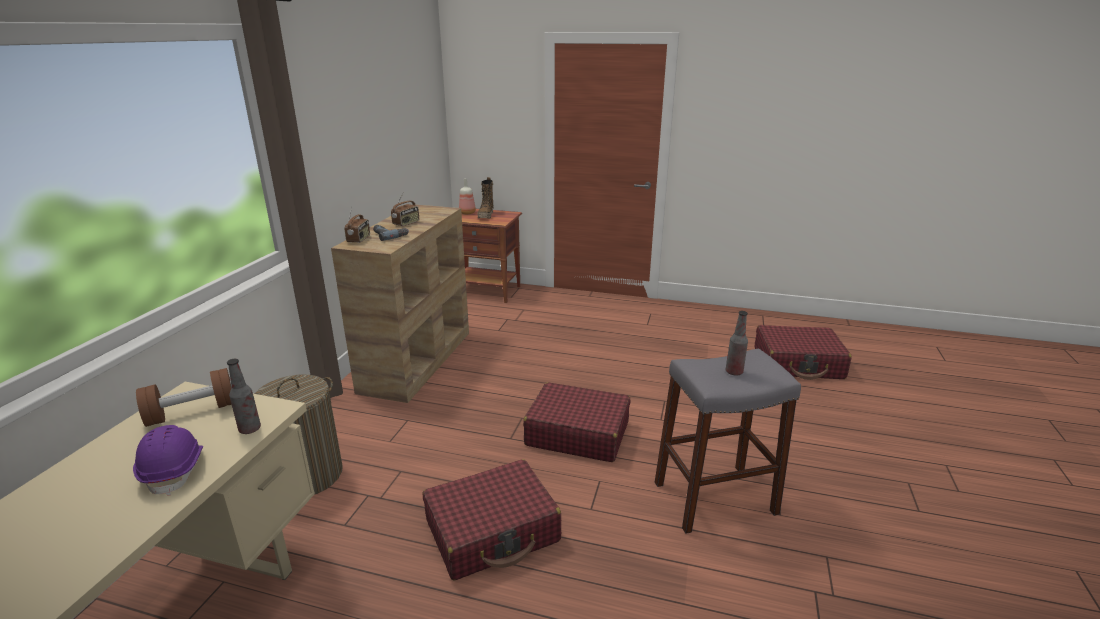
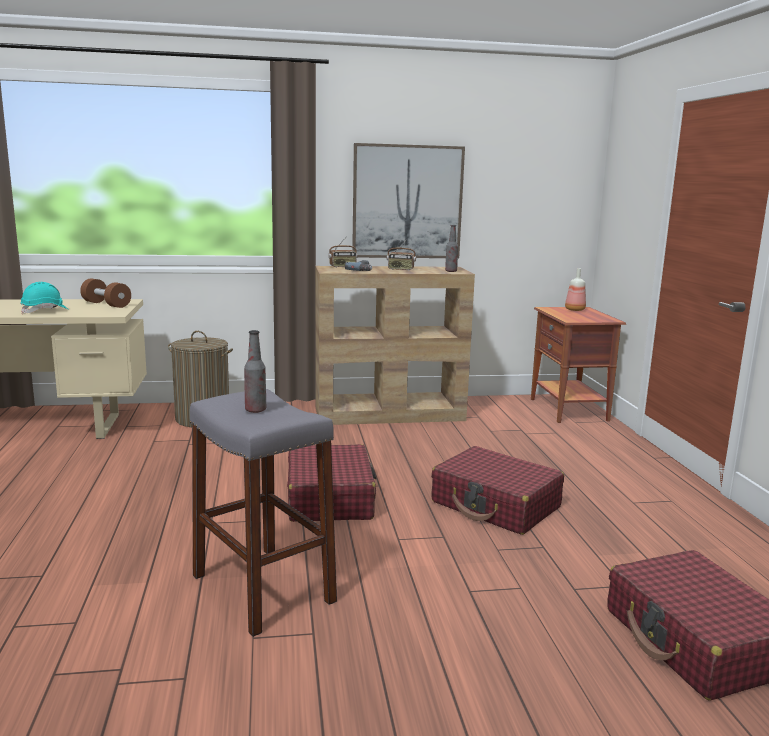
camera: 65 degrees right, 10 degrees down
purple hard hat [133,425,203,496] -> turquoise hard hat [20,282,69,314]
bottle [227,359,261,434] -> bottle moved to [445,225,458,272]
red suitcase [423,459,561,580] -> red suitcase moved to [431,446,564,535]
boot [477,177,494,219] -> none
none -> picture [352,143,465,258]

